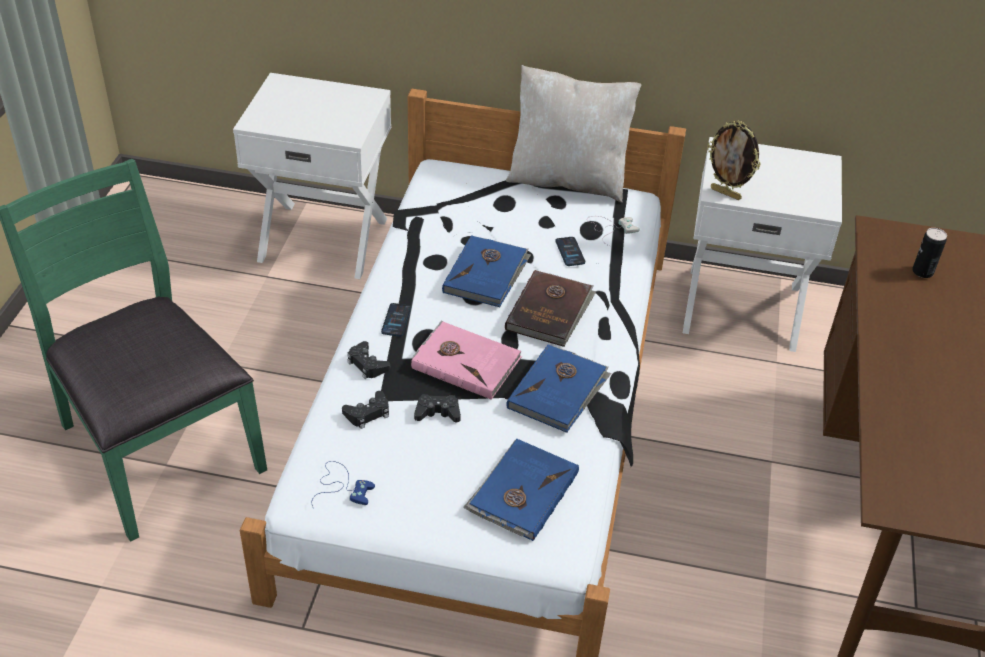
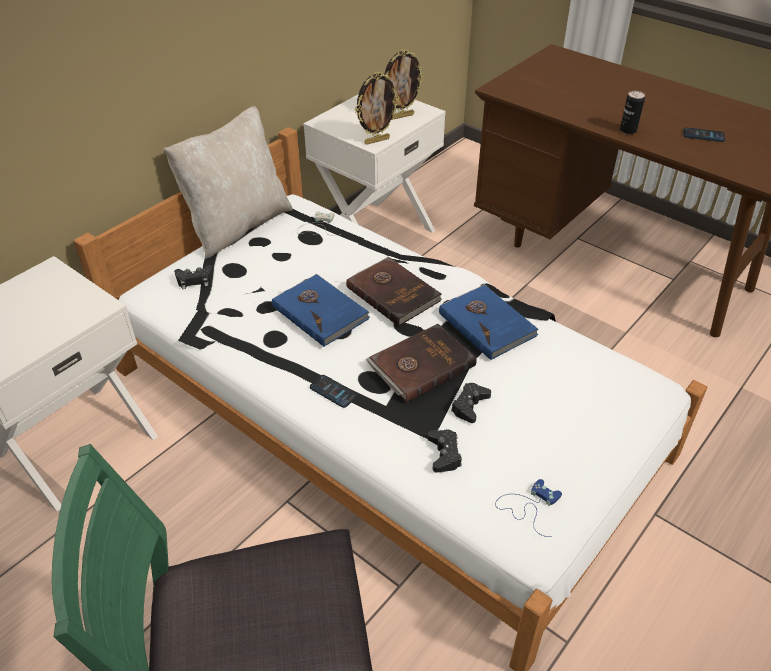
camera: 60 degrees left, 0 degrees up
black game controller [347,341,390,379] -> black game controller moved to [174,265,213,289]
pink book [411,321,522,400] -> brown book [366,324,477,402]
blue book [463,439,579,541] -> none
phone [555,237,585,266] -> phone moved to [683,127,725,142]
can [912,228,947,278] -> can moved to [620,91,645,135]
none -> picture frame [384,49,424,120]

